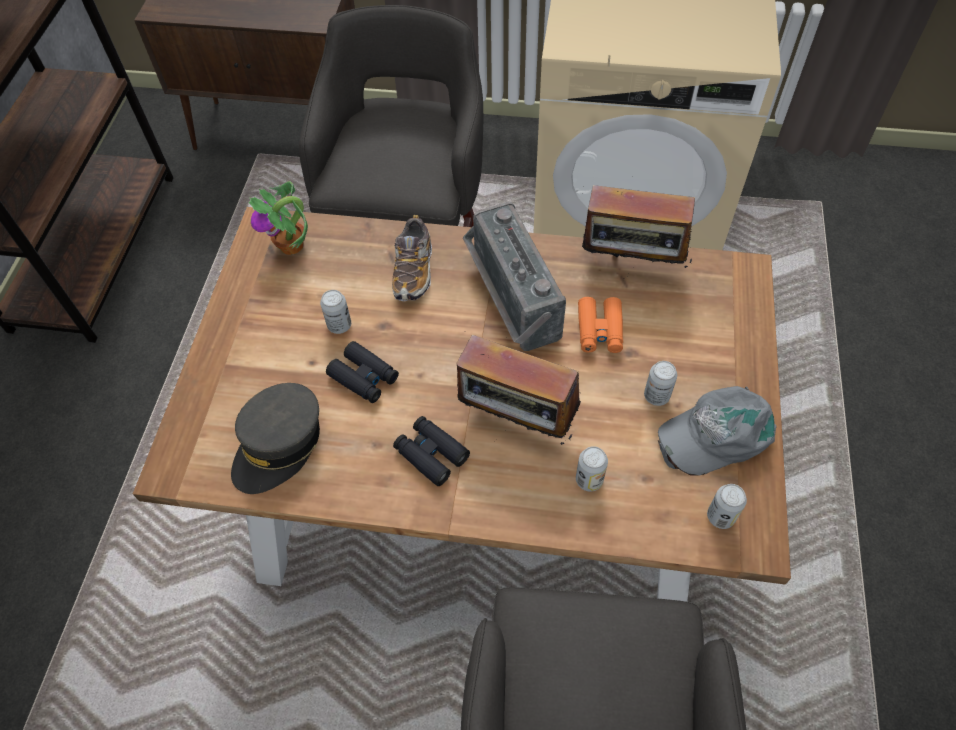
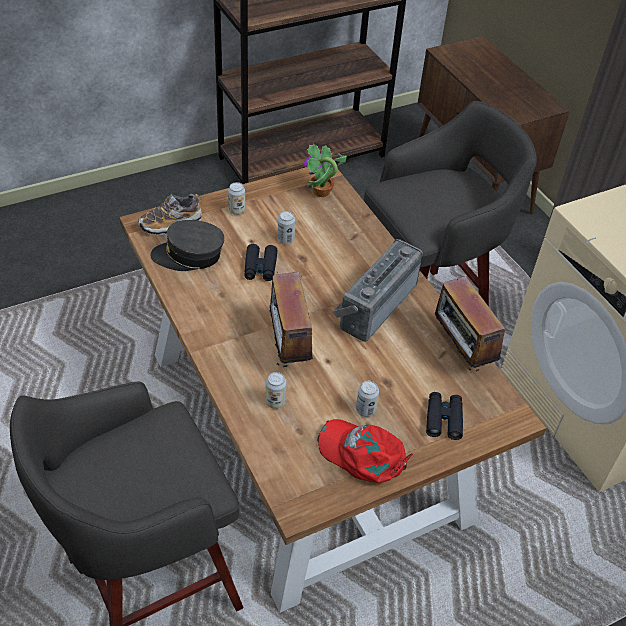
camera: 50 degrees right, 10 degrees down
shoe [392,215,432,301] -> shoe moved to [138,194,202,235]
black binoculars [393,416,470,486] -> black binoculars moved to [426,392,463,440]
orange binoculars [578,297,623,353] -> none
grey cap [657,386,777,476] -> red cap [317,419,413,483]
can [707,484,747,529] -> can moved to [228,182,245,215]

